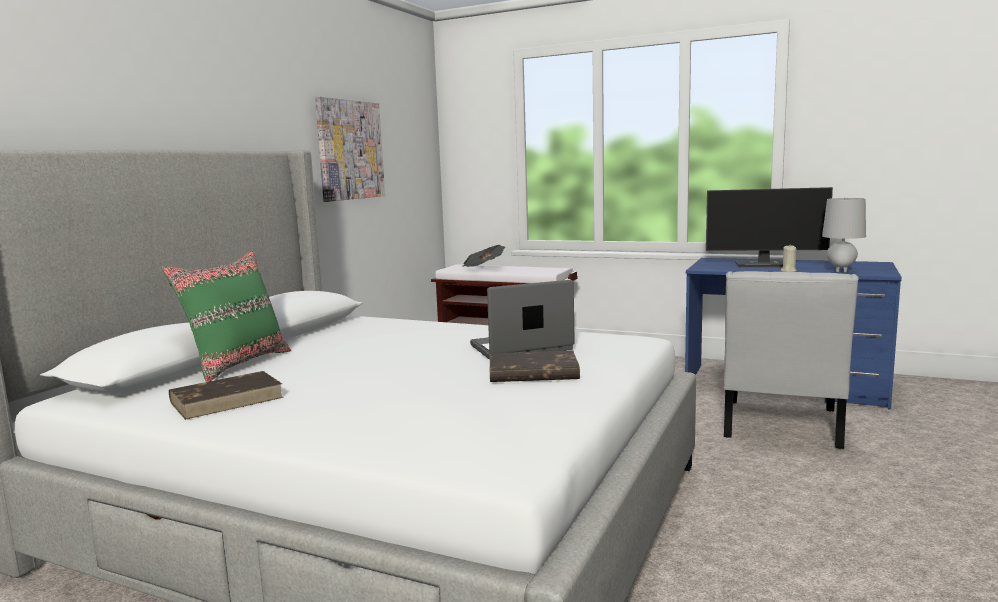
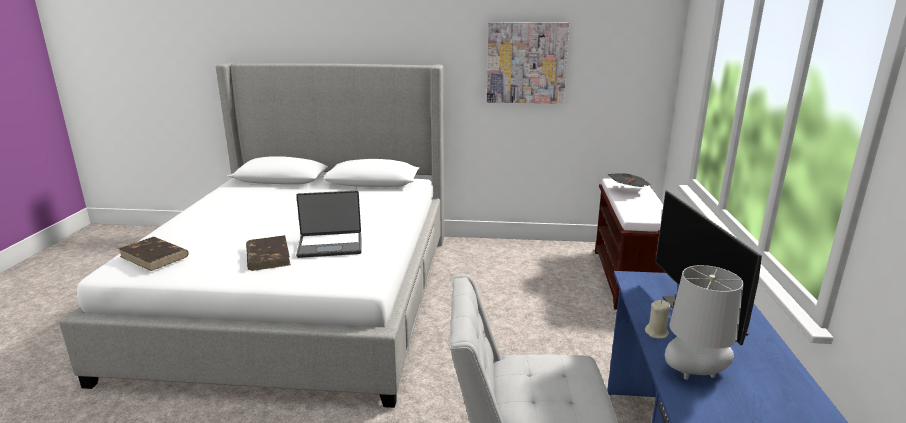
camera: 70 degrees right, 10 degrees up
green pillow [162,251,291,382] -> none
brown book [169,371,284,420] -> brown book moved to [118,237,189,271]
laptop [470,280,575,360] -> laptop turned 120 degrees clockwise [296,191,362,258]

